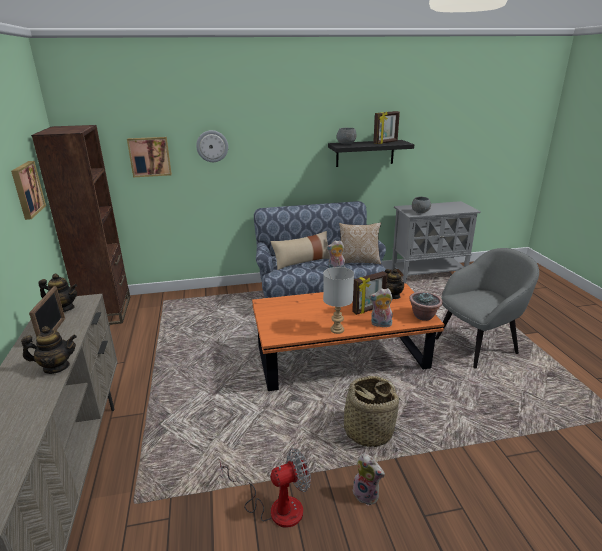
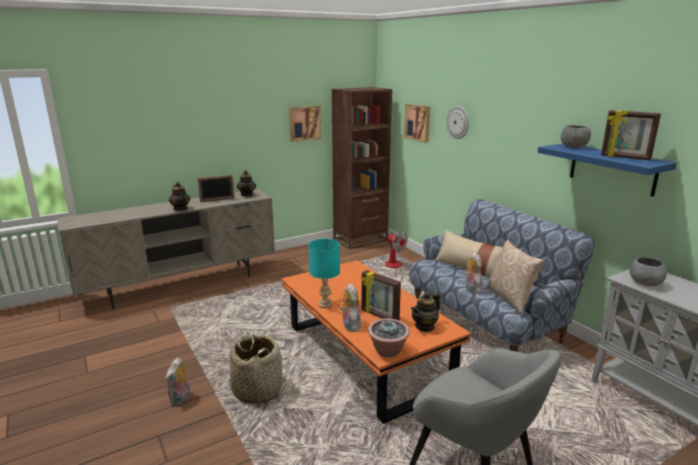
camera: 70 degrees right, 5 degrees down
fan [220,448,311,528] -> fan moved to [384,231,408,268]
grey table lamp [323,267,354,334] -> turquoise table lamp [309,239,340,308]
black shelf [328,140,414,167] -> blue shelf [538,144,677,197]

